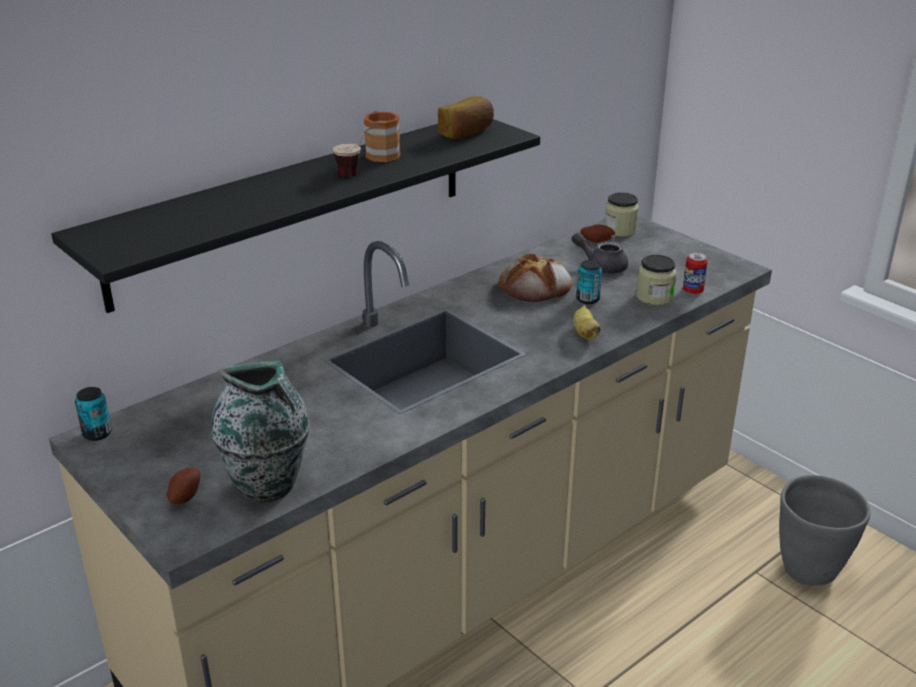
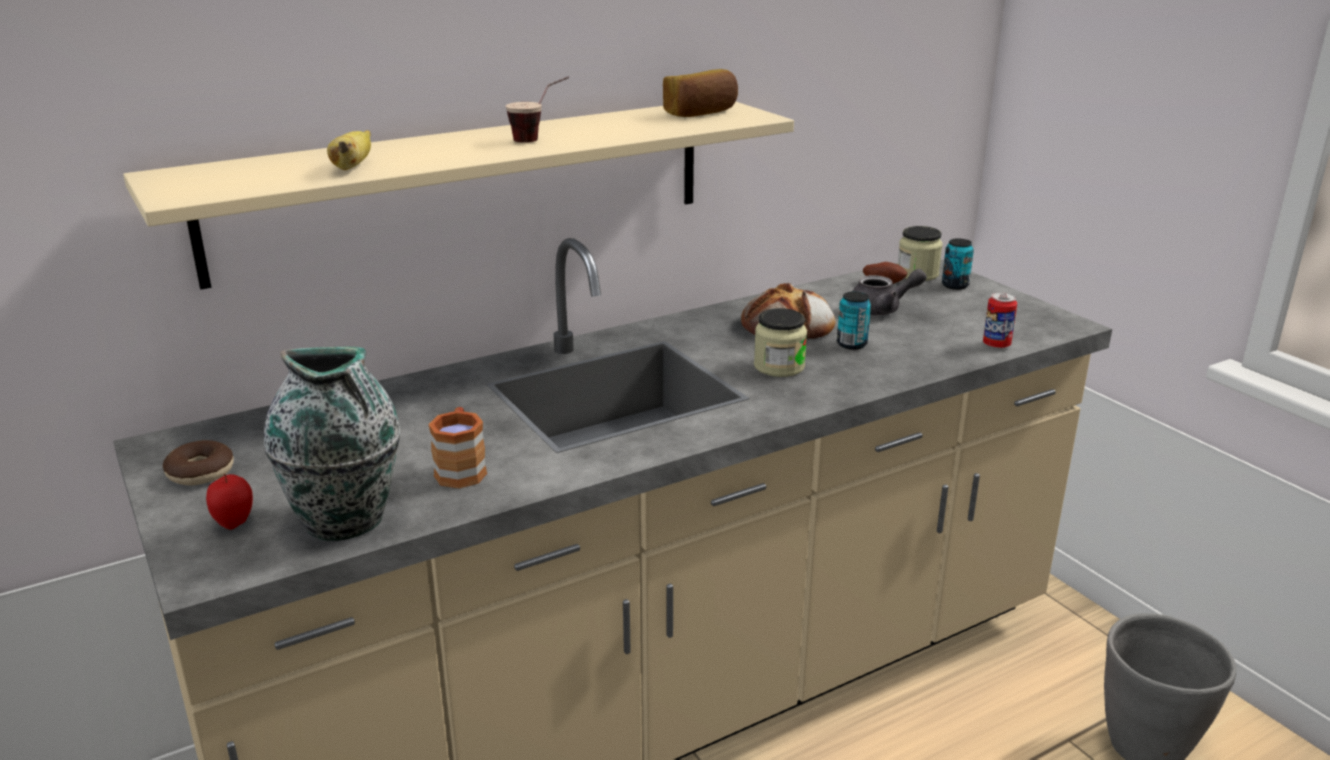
camera: 10 degrees right, 5 degrees down
black shelf [51,119,540,313] -> beige shelf [123,102,794,289]
can [75,387,112,441] -> can moved to [942,238,974,290]
potato [167,468,200,504] -> apple [206,474,253,530]
brown mug [364,111,400,162] -> brown mug moved to [428,407,487,489]
grey teapot [572,232,628,274] -> grey teapot turned 135 degrees clockwise [852,269,927,315]
banana [573,305,601,340] -> banana moved to [327,130,371,170]
jar [636,255,677,305] -> jar moved to [754,308,807,377]
none -> donut [163,440,234,486]

